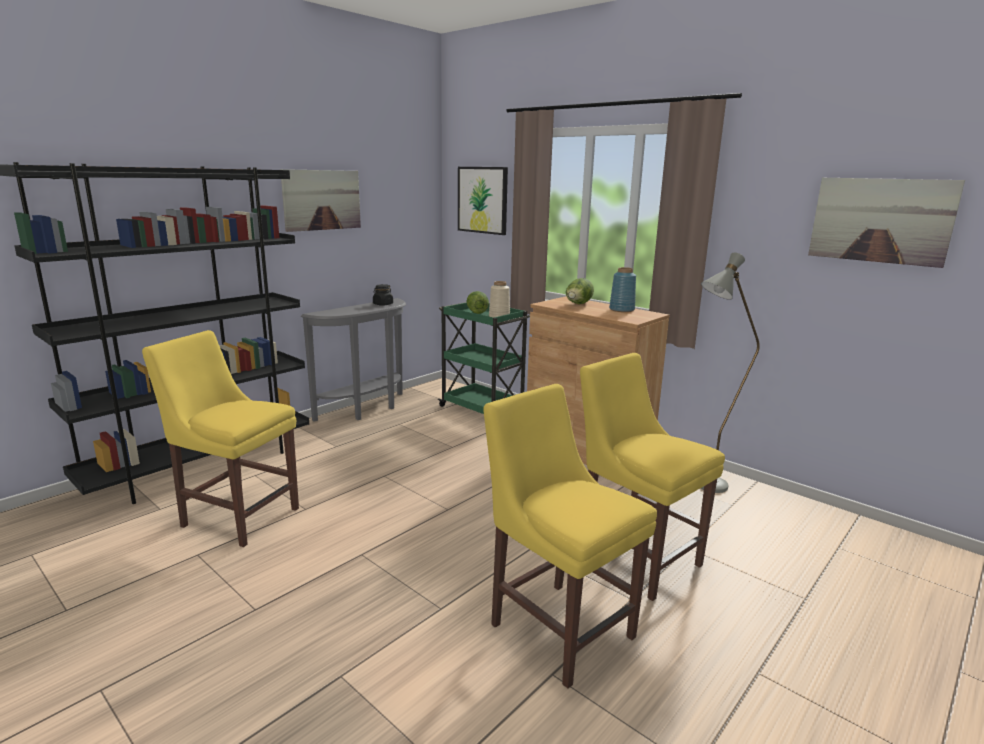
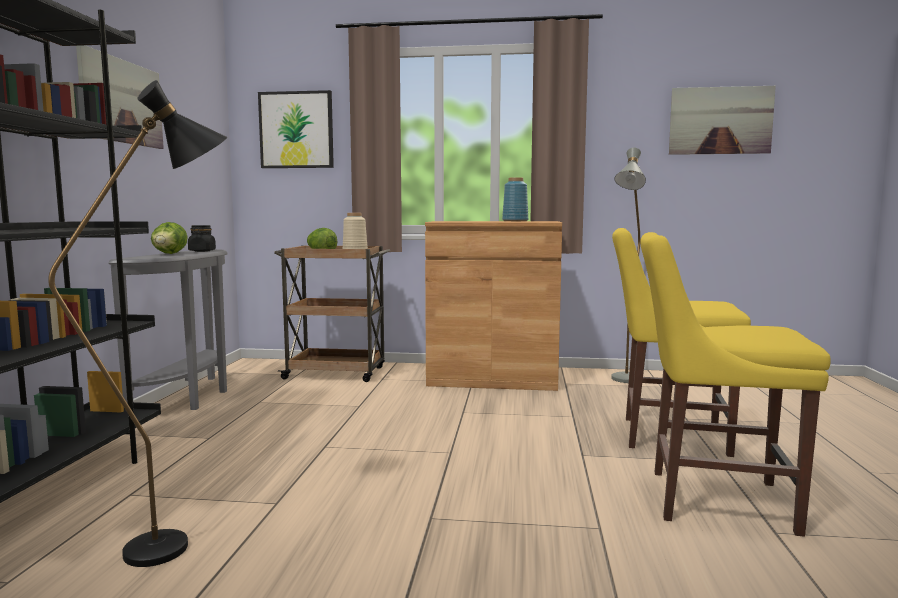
camera: 35 degrees left, 10 degrees down
yellow chair [142,330,299,547] -> black floor lamp [48,80,227,567]
green cart [438,302,530,414] -> brown cart [274,245,390,382]
lettuce [566,278,594,304] -> lettuce moved to [151,222,188,254]

